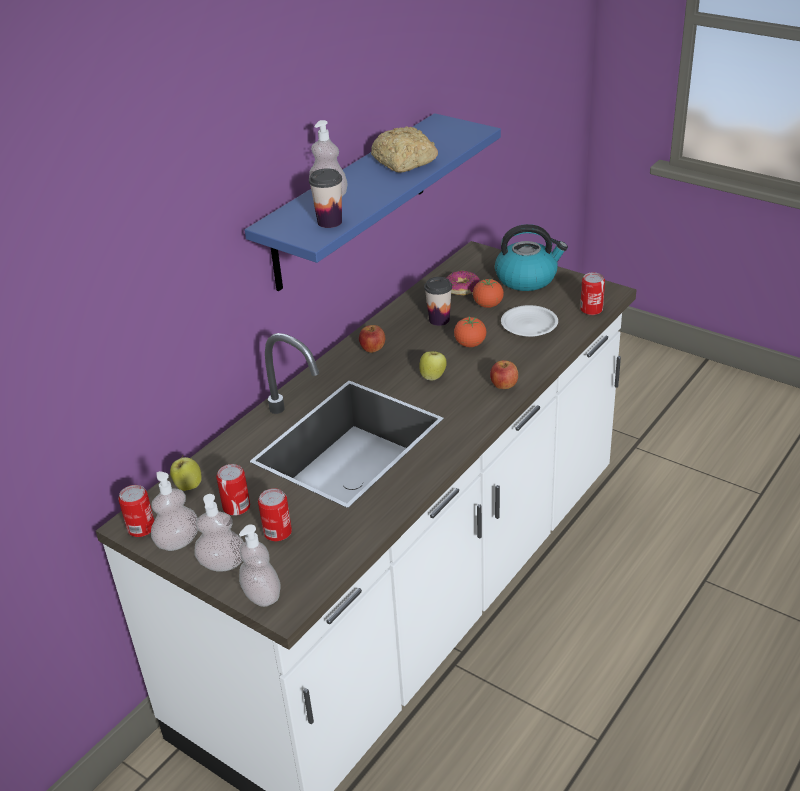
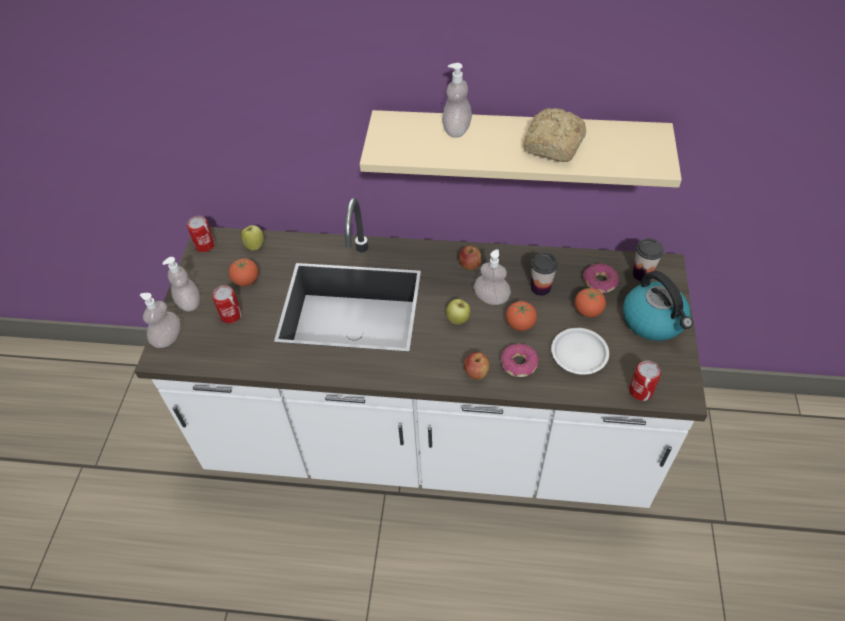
camera: 60 degrees right, 15 degrees up
soap dispenser [151,471,198,551] -> soap dispenser moved to [474,249,511,305]
can [216,464,250,516] -> tomato [229,258,259,286]
blue shelf [245,113,501,291] -> beige shelf [360,110,682,188]
cup [309,168,342,228] -> cup moved to [632,238,664,281]
none -> donut [501,343,539,377]

